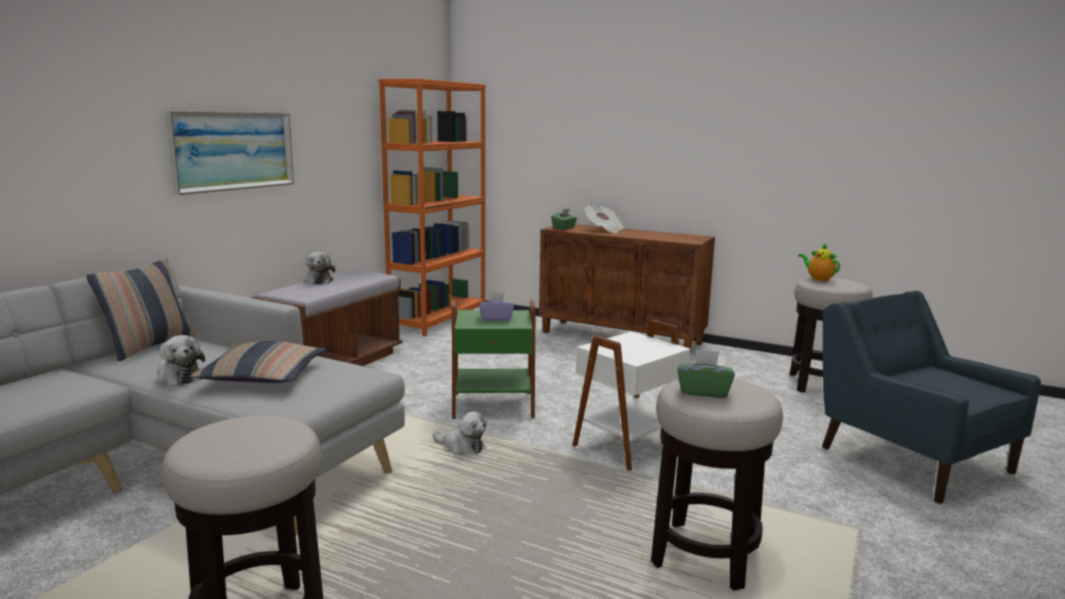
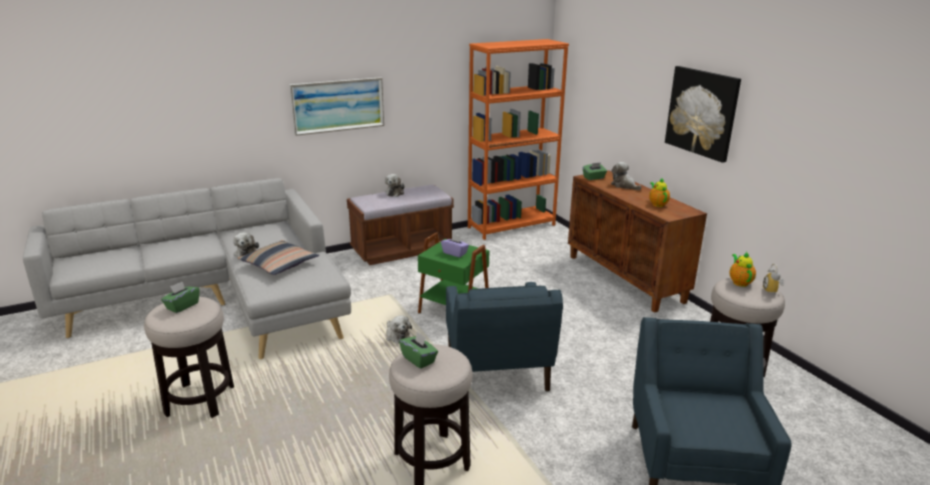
camera: 35 degrees right, 10 degrees up
pillow [86,259,195,361] -> none
white side table [573,320,691,471] -> blue armchair [446,282,563,392]
newspaper [584,203,626,233] -> plush toy [611,162,642,190]
none -> green tissue box [161,281,200,313]
none -> teapot [649,178,670,207]
none -> picture [665,66,741,163]
none -> alarm clock [763,264,784,295]

